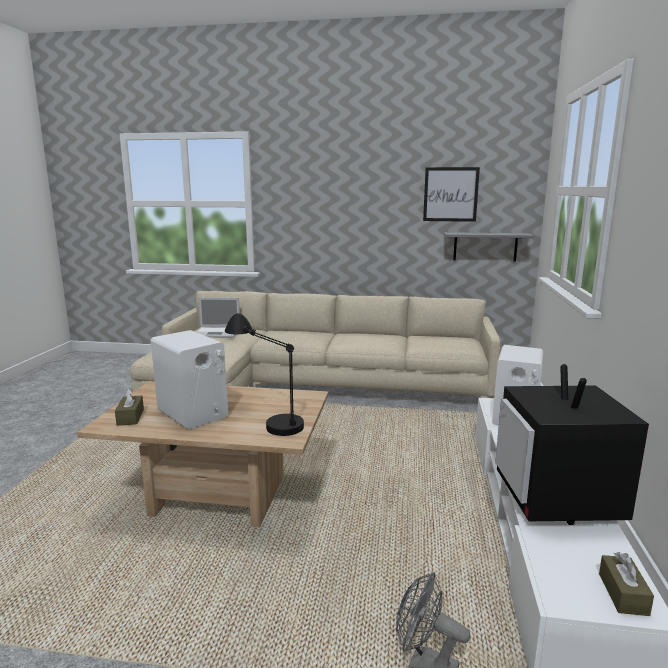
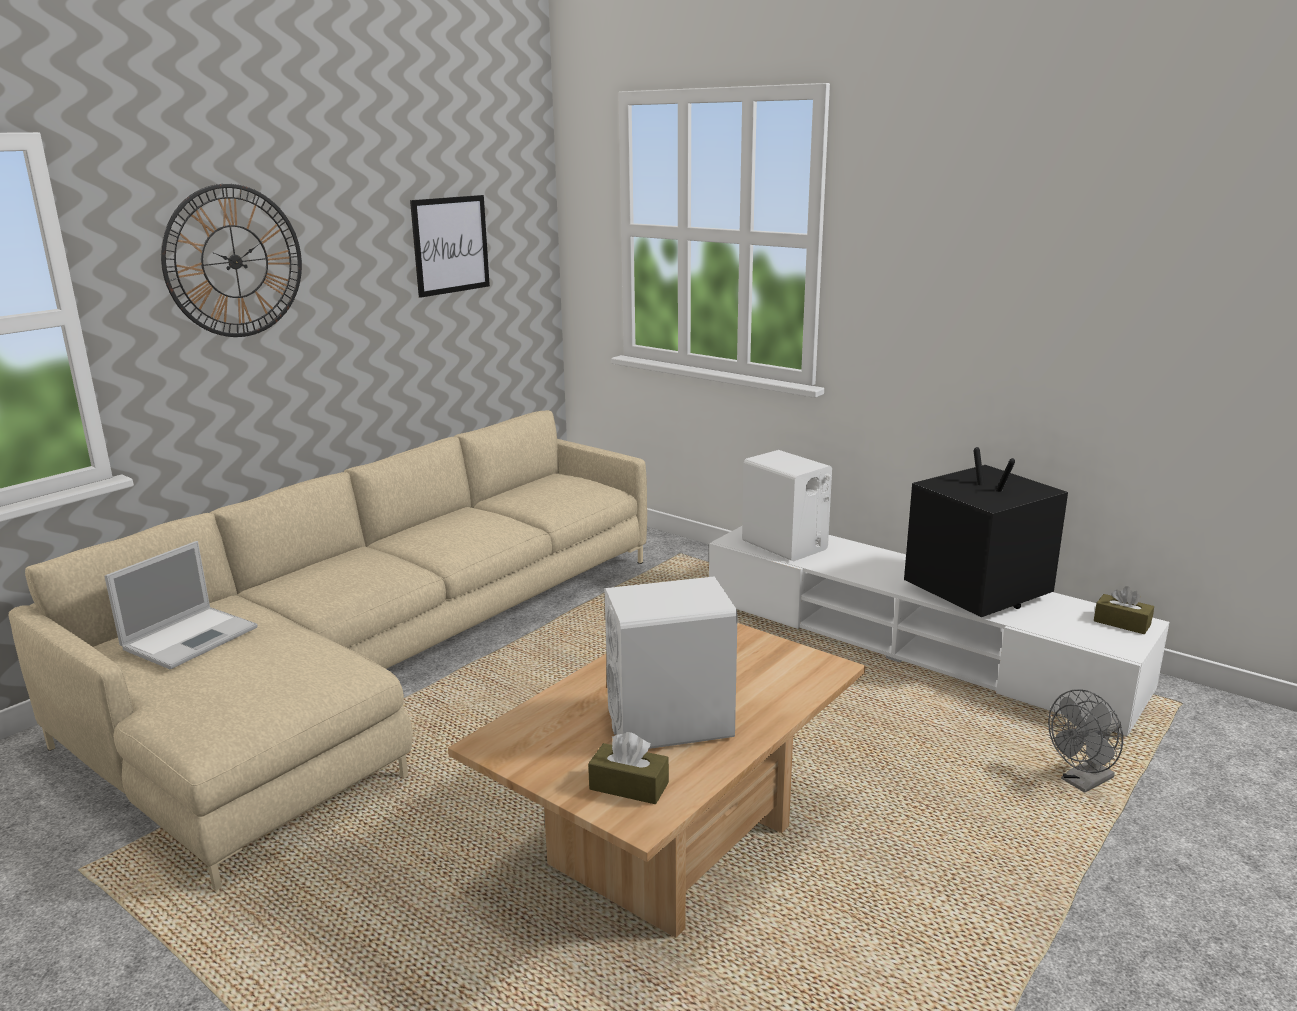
camera: 60 degrees left, 5 degrees up
black table lamp [225,313,304,436] -> none
grey shelf [444,232,534,261] -> none
television [495,364,649,525] -> television turned 150 degrees counterclockwise [904,447,1068,617]
none -> wall clock [161,184,302,337]

